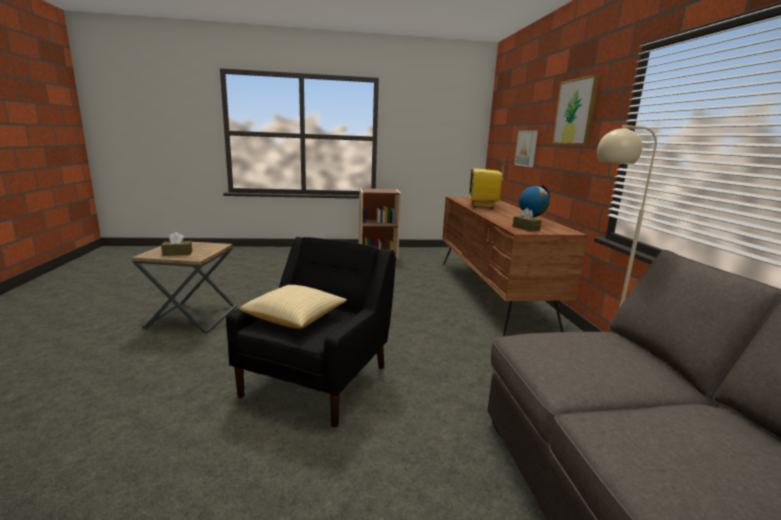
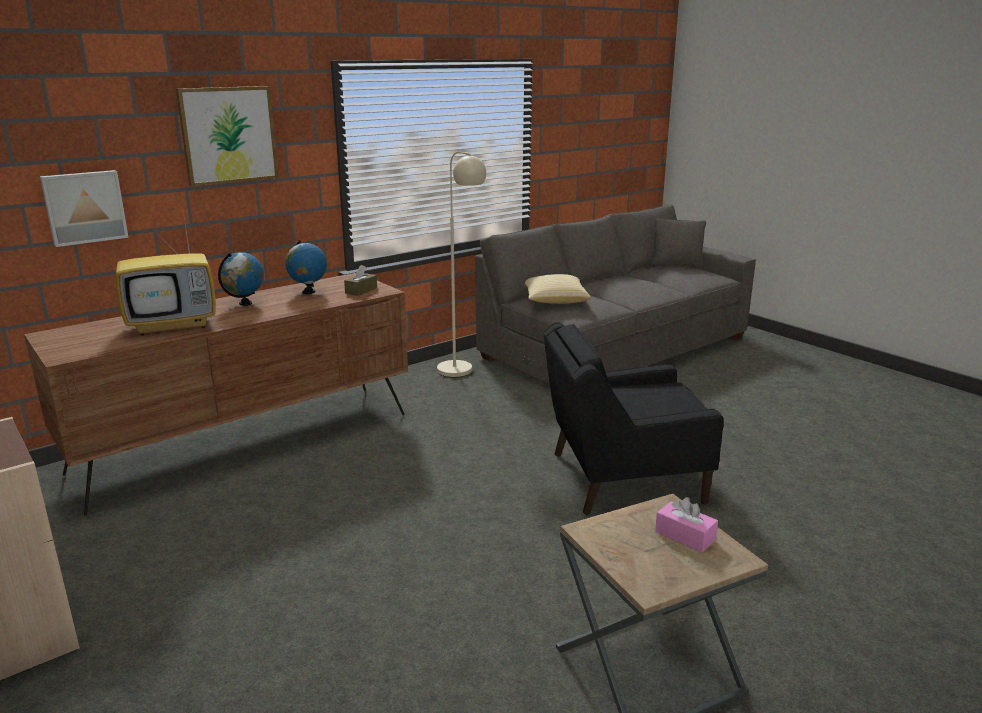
camera: 120 degrees left, 5 degrees up
brown tissue box [161,232,192,256] -> pink tissue box [655,497,718,552]
pillow [239,285,347,329] -> pillow moved to [525,274,591,304]
none -> globe [218,252,264,306]

